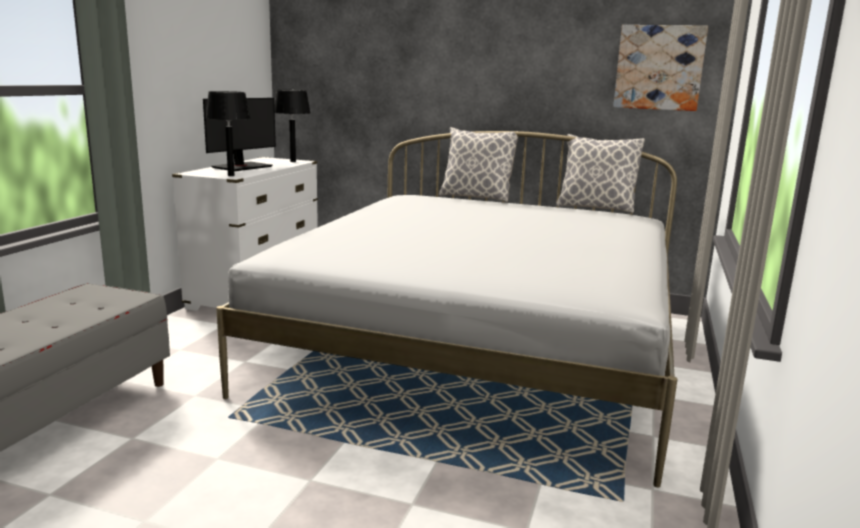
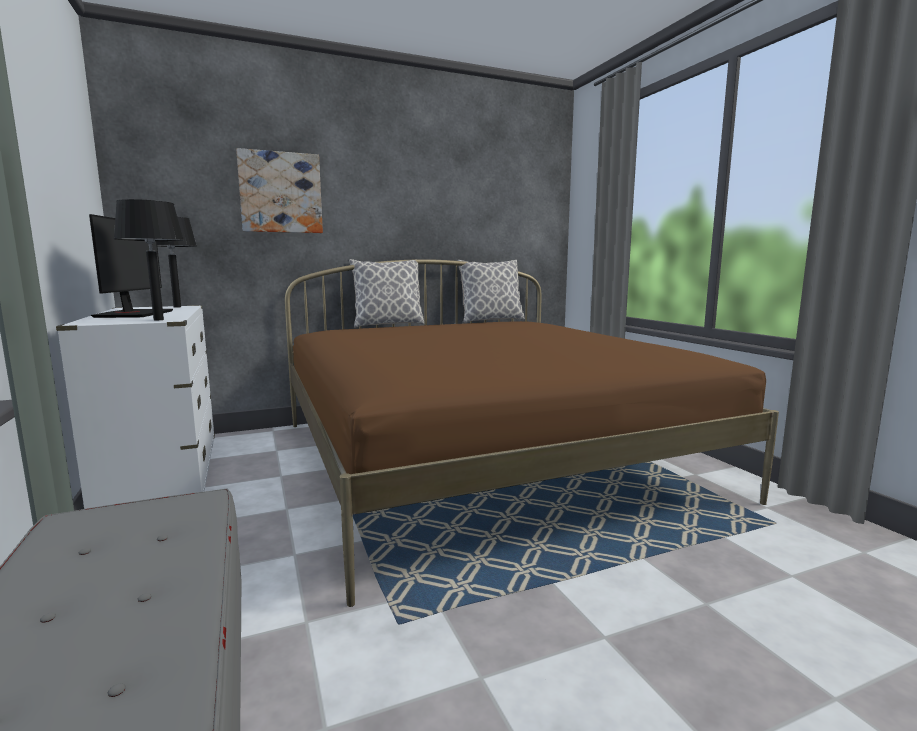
camera: 40 degrees left, 5 degrees down
white bed [216,131,678,487] -> brown bed [285,259,779,607]
picture [614,25,708,111] -> picture moved to [236,148,323,233]

